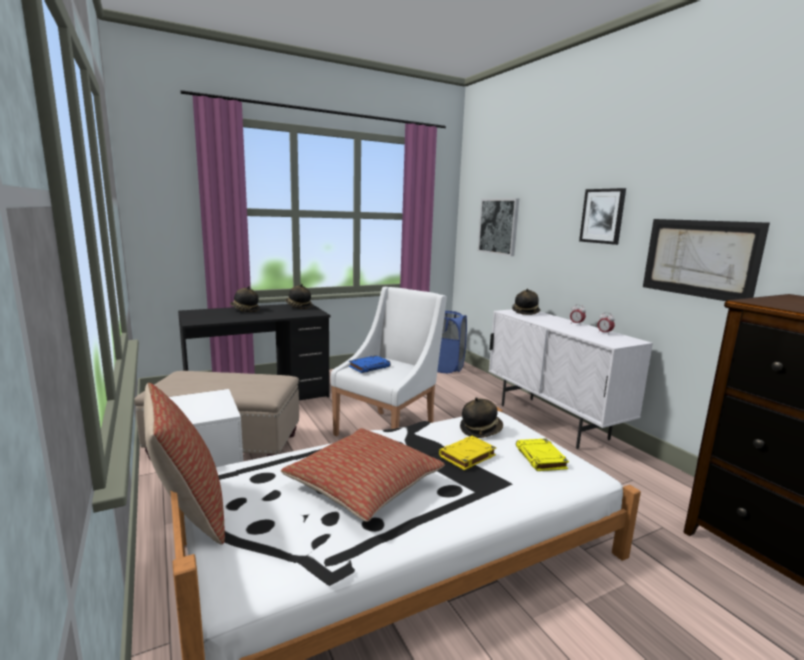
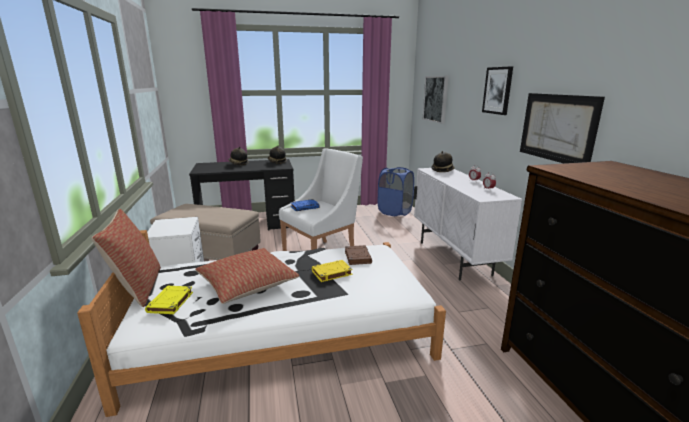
camera: 15 degrees right, 5 degrees up
hat [460,397,503,438] -> brown book [345,245,372,265]
yellow book [516,438,569,471] -> yellow book moved to [145,286,193,314]

